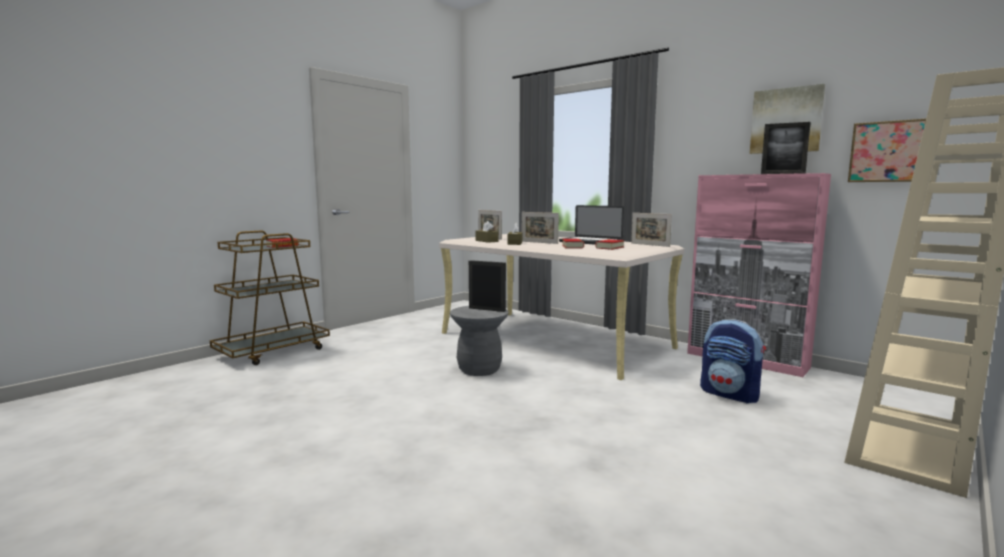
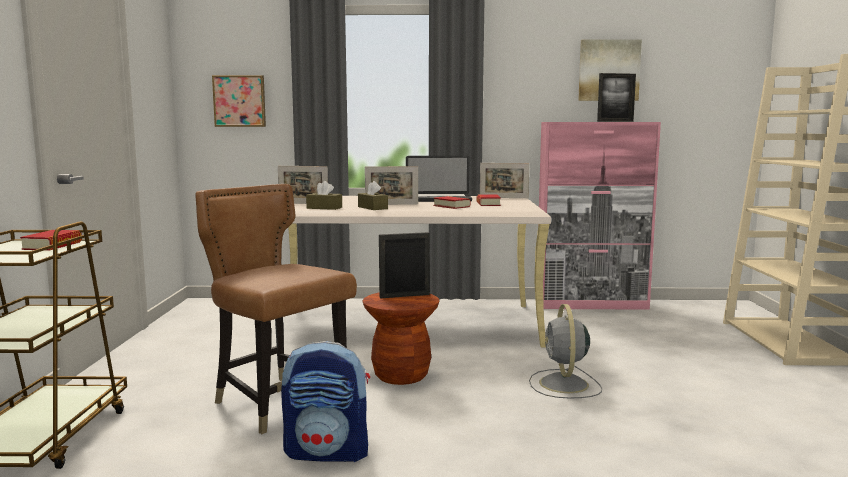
camera: 40 degrees left, 0 degrees up
grey stool [450,306,509,376] -> brown stool [362,293,440,385]
backpack [700,320,766,403] -> backpack moved to [281,341,370,462]
picture [848,119,926,182] -> picture moved to [212,75,266,127]
none -> brown chair [195,184,357,434]
none -> grey fan [529,304,602,399]

